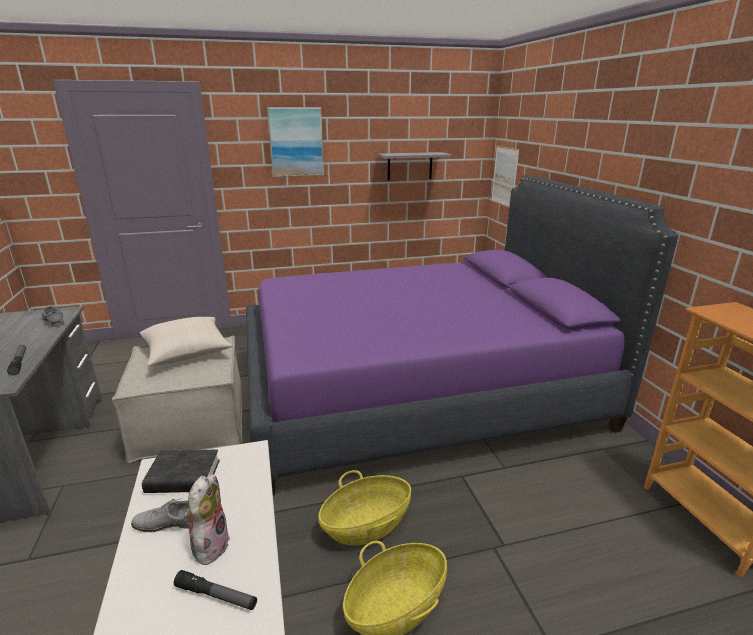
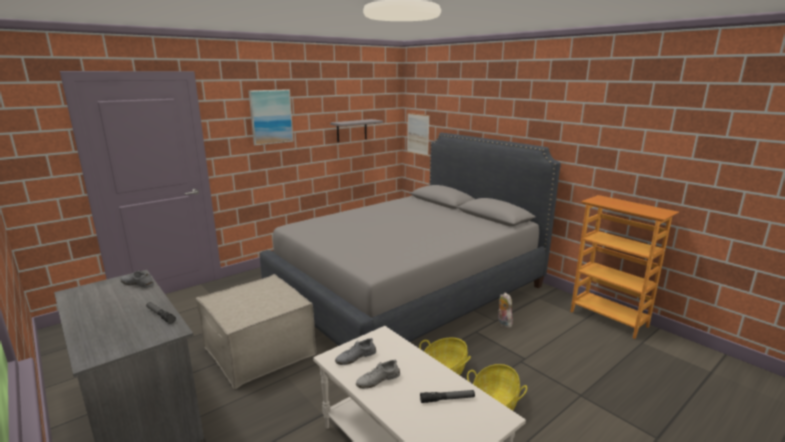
camera: 25 degrees left, 5 degrees down
beige pillow [140,317,233,365] -> none
black book [142,449,220,493] -> grey shoe [335,338,376,365]
plush toy [184,474,230,565] -> plush toy moved to [498,292,513,328]
purple bed [246,175,678,495] -> grey bed [260,133,561,346]

